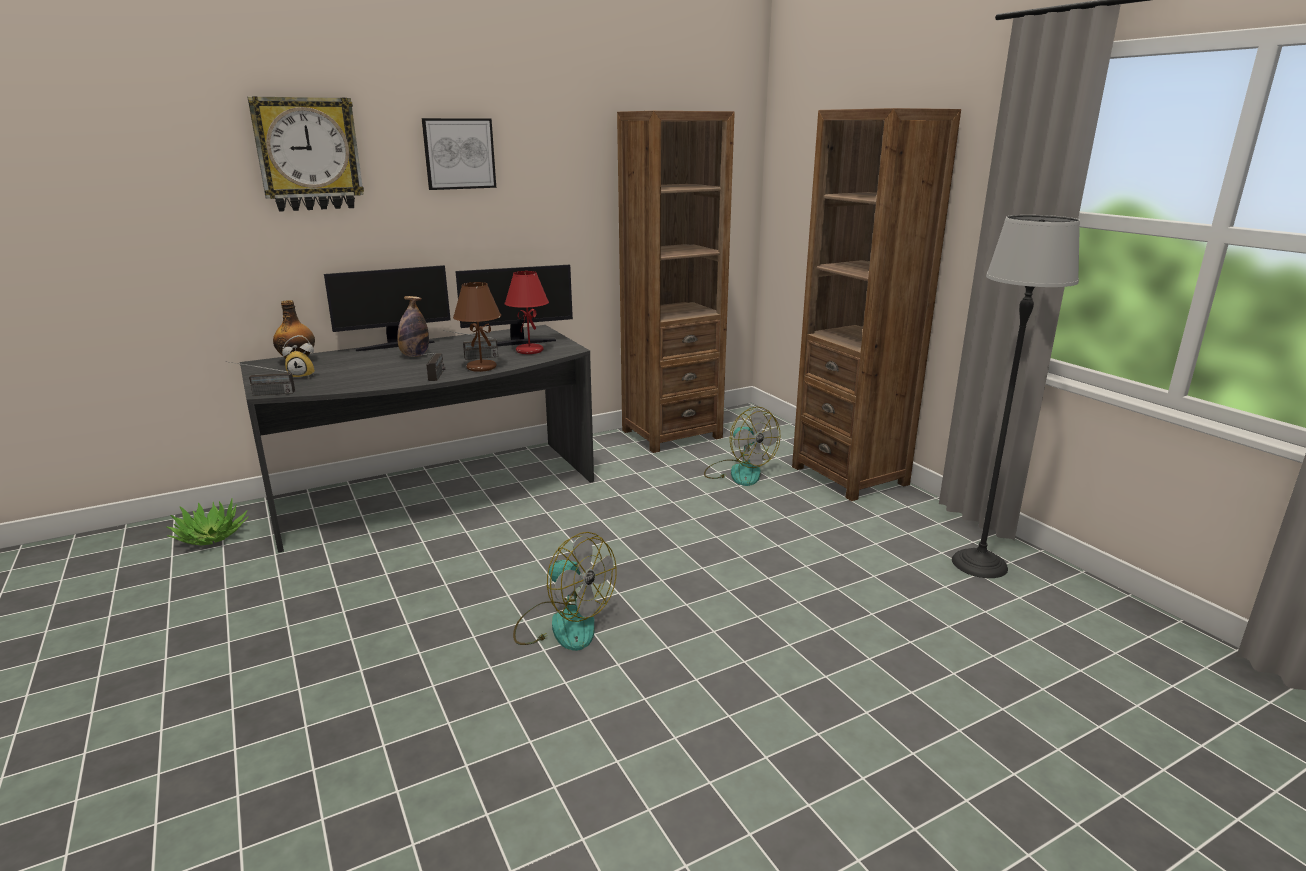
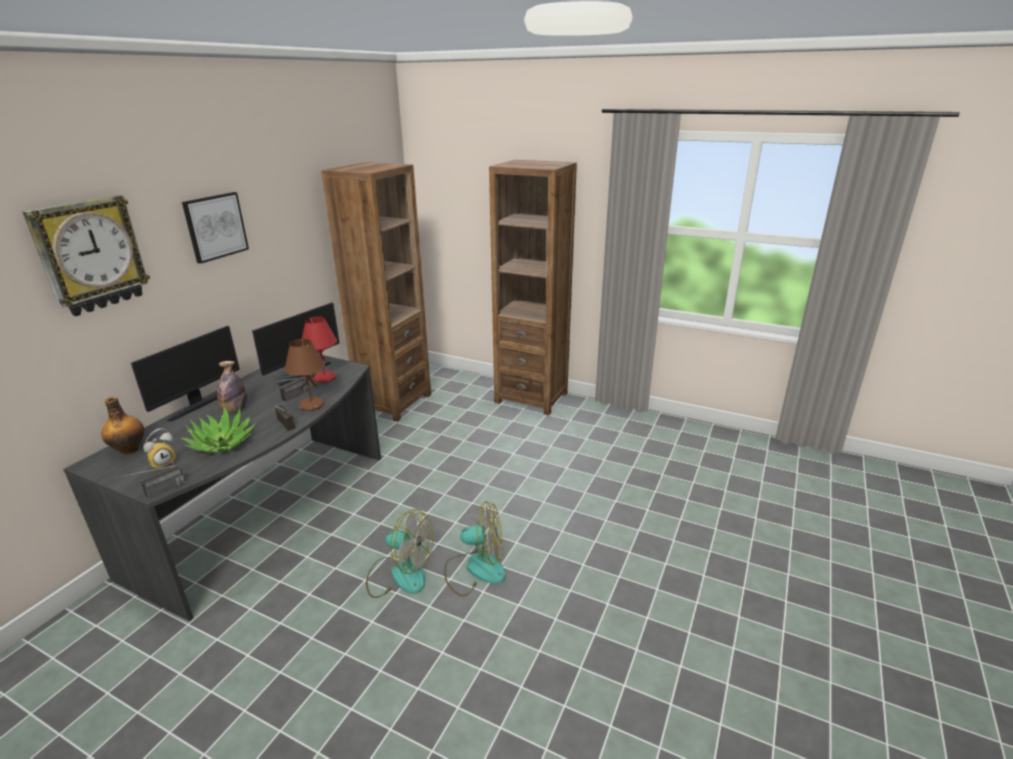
camera: 35 degrees left, 5 degrees up
potted plant [166,498,248,545] -> potted plant moved to [181,407,255,453]
fan [704,407,780,486] -> fan moved to [366,509,433,598]
floor lamp [952,215,1080,578] -> none

